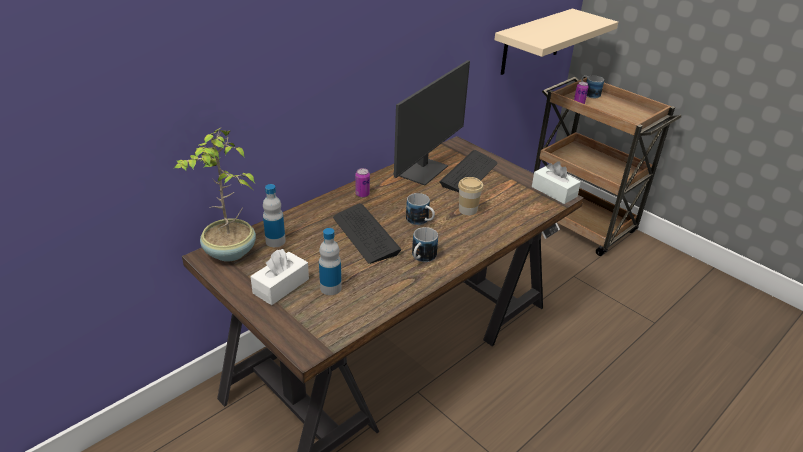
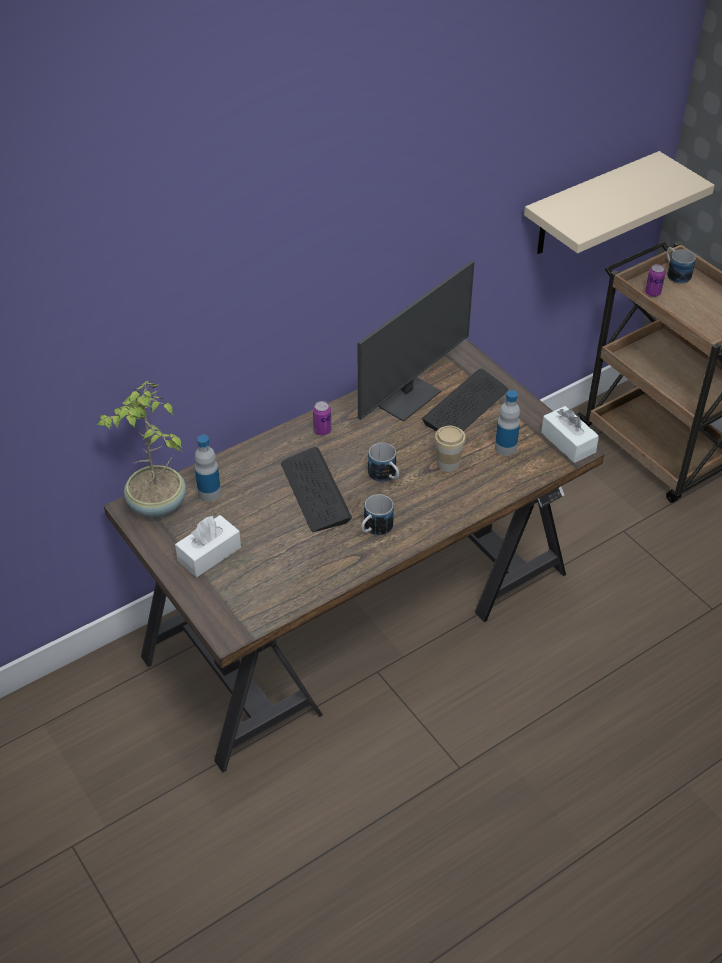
camera: 10 degrees right, 10 degrees up
bottle [319,228,342,295] -> bottle moved to [495,390,520,456]

